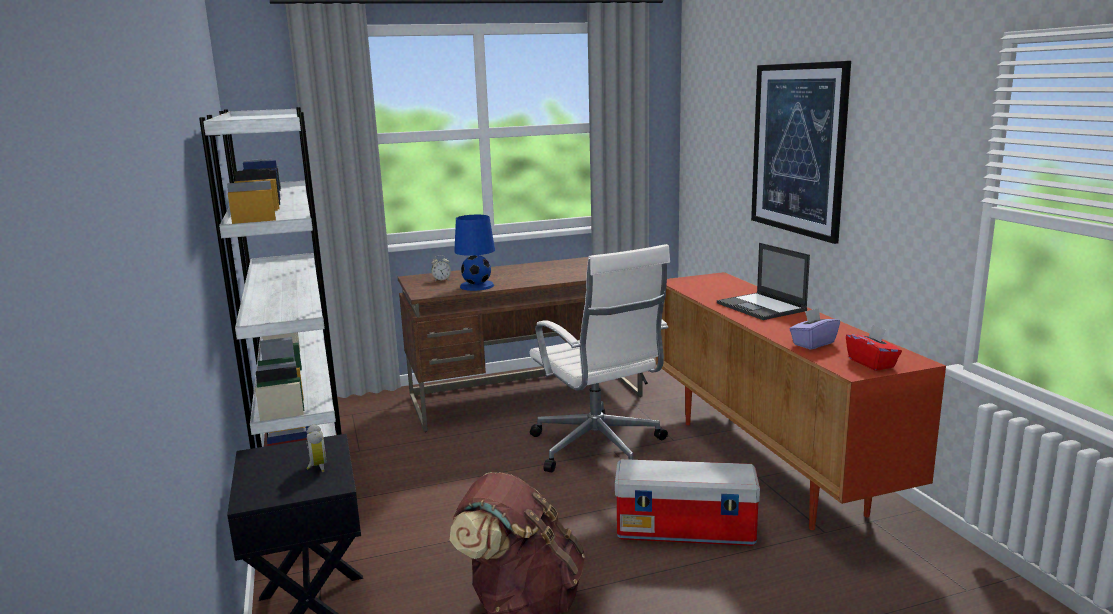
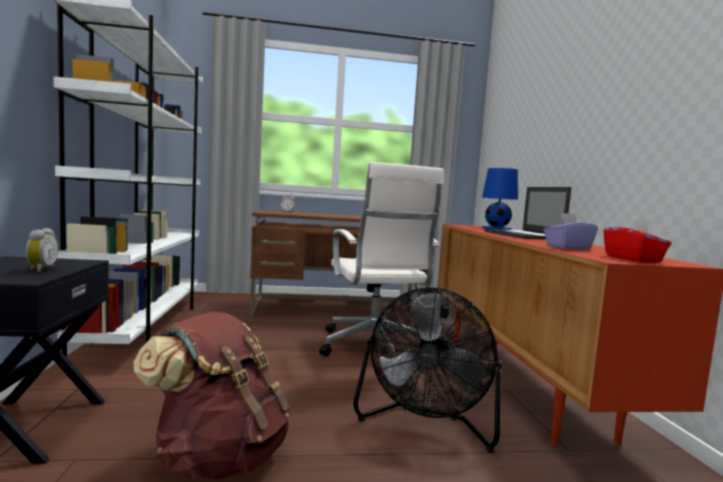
camera: 10 degrees right, 10 degrees down
blue table lamp [454,215,495,291] -> blue table lamp moved to [482,168,518,230]
storage box [615,459,760,546] -> black fan [354,287,502,453]
picture [751,61,851,244] -> none

